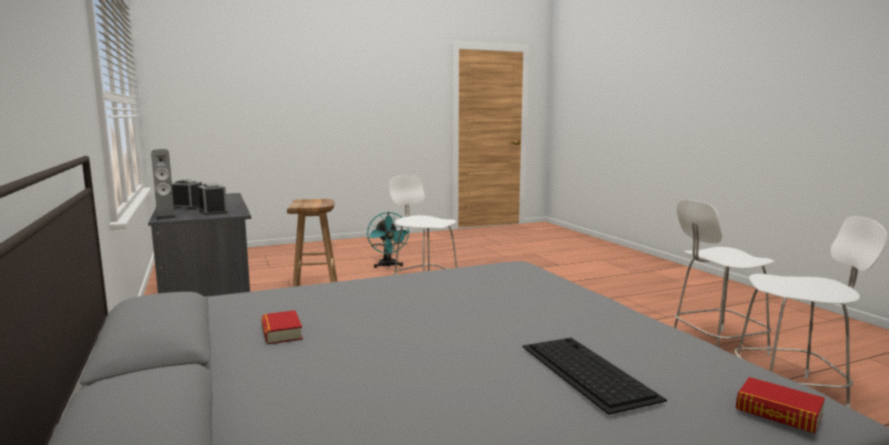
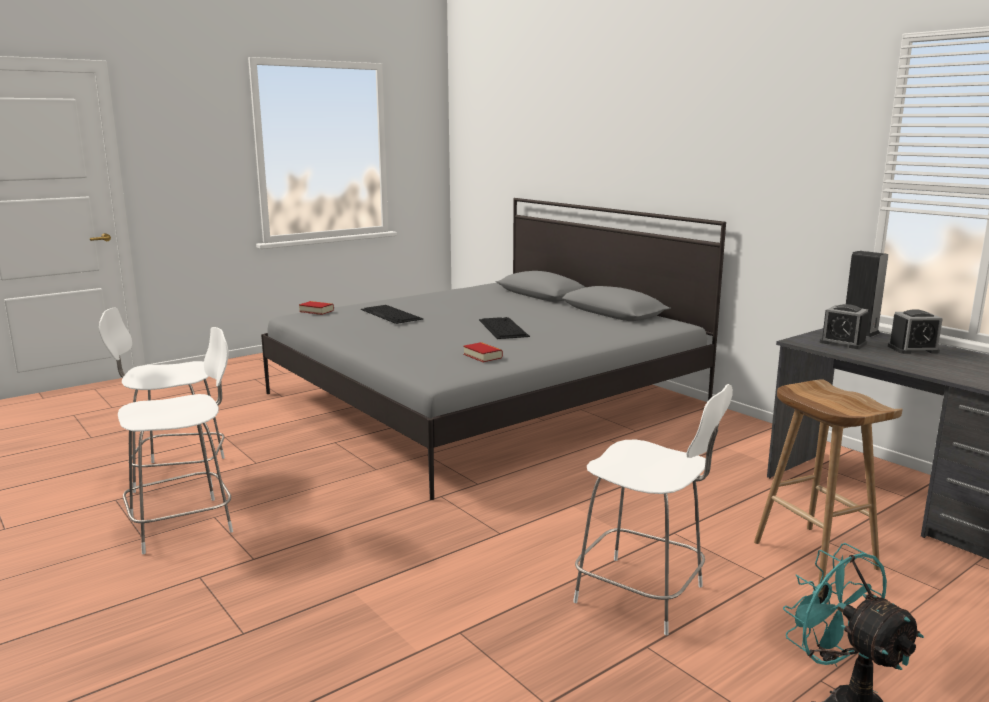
camera: 165 degrees right, 5 degrees up
book [261,310,303,344] -> book moved to [463,342,503,362]
none -> keyboard [479,317,530,339]

